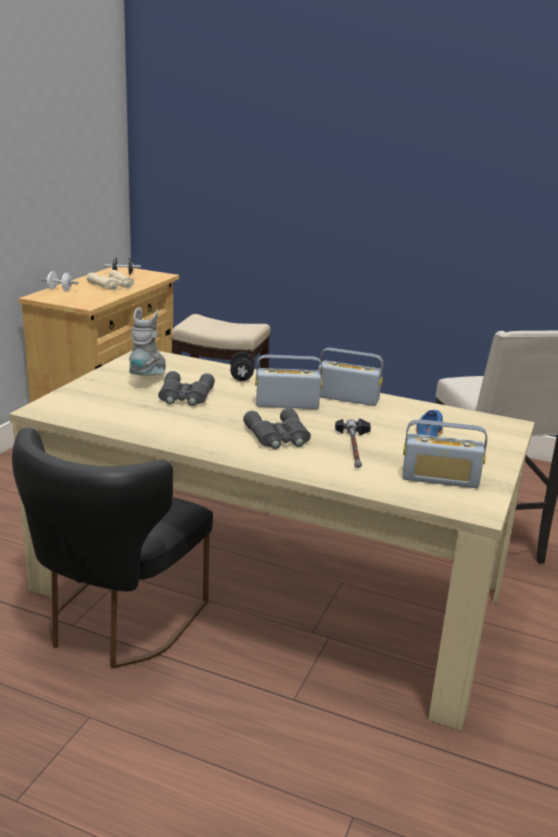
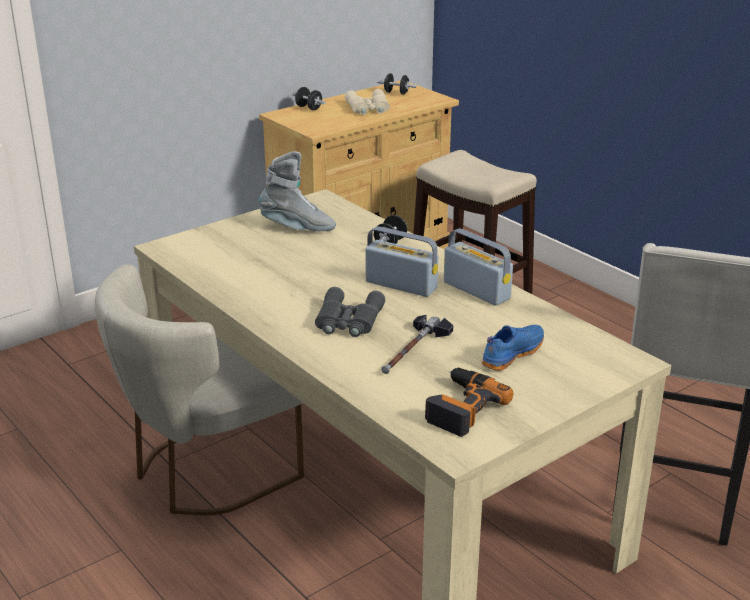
camera: 30 degrees right, 5 degrees up
black chair [12,428,213,669] -> beige chair [95,265,304,516]
white dumbbell [41,271,79,291] -> black dumbbell [293,87,326,110]
grey boot [129,307,166,376] -> grey boot turned 60 degrees clockwise [259,151,336,231]
grey binoculars [158,371,215,406] -> none
radio [402,419,487,488] -> power drill [425,368,513,437]

